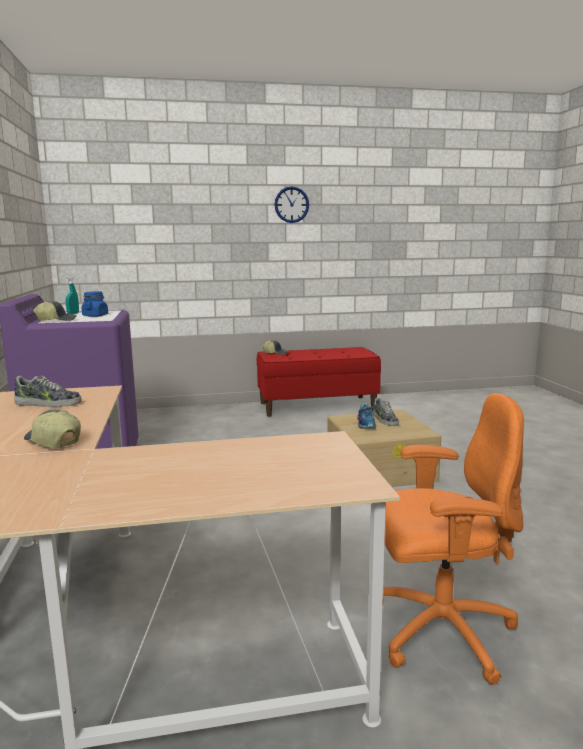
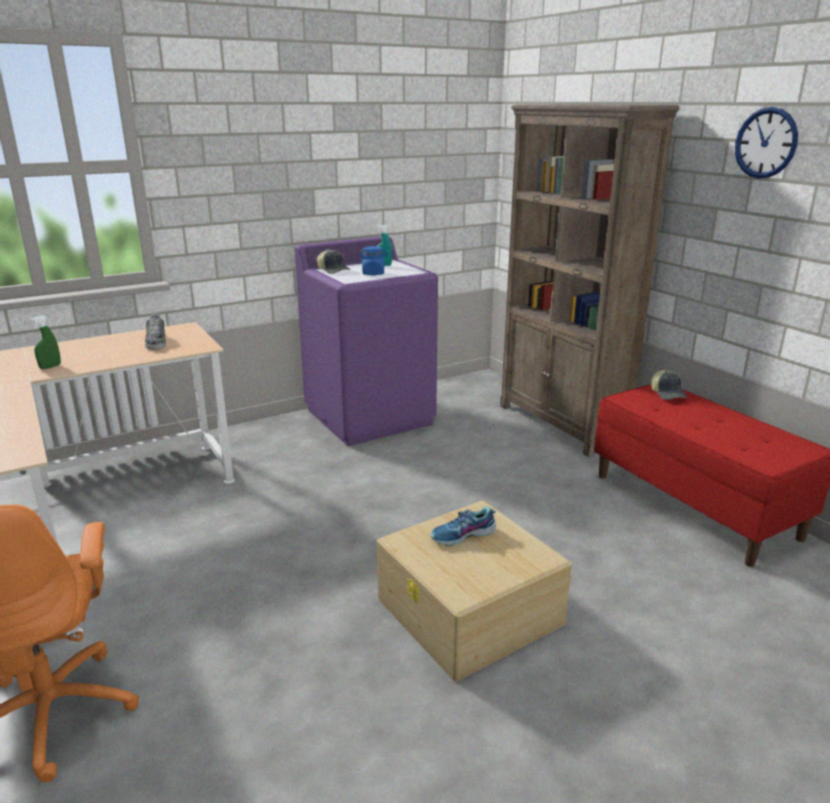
camera: 70 degrees right, 10 degrees up
cap [24,410,81,448] -> green spray bottle [30,315,61,369]
shoe [373,397,399,426] -> none
none -> brown bookcase [500,104,680,457]

